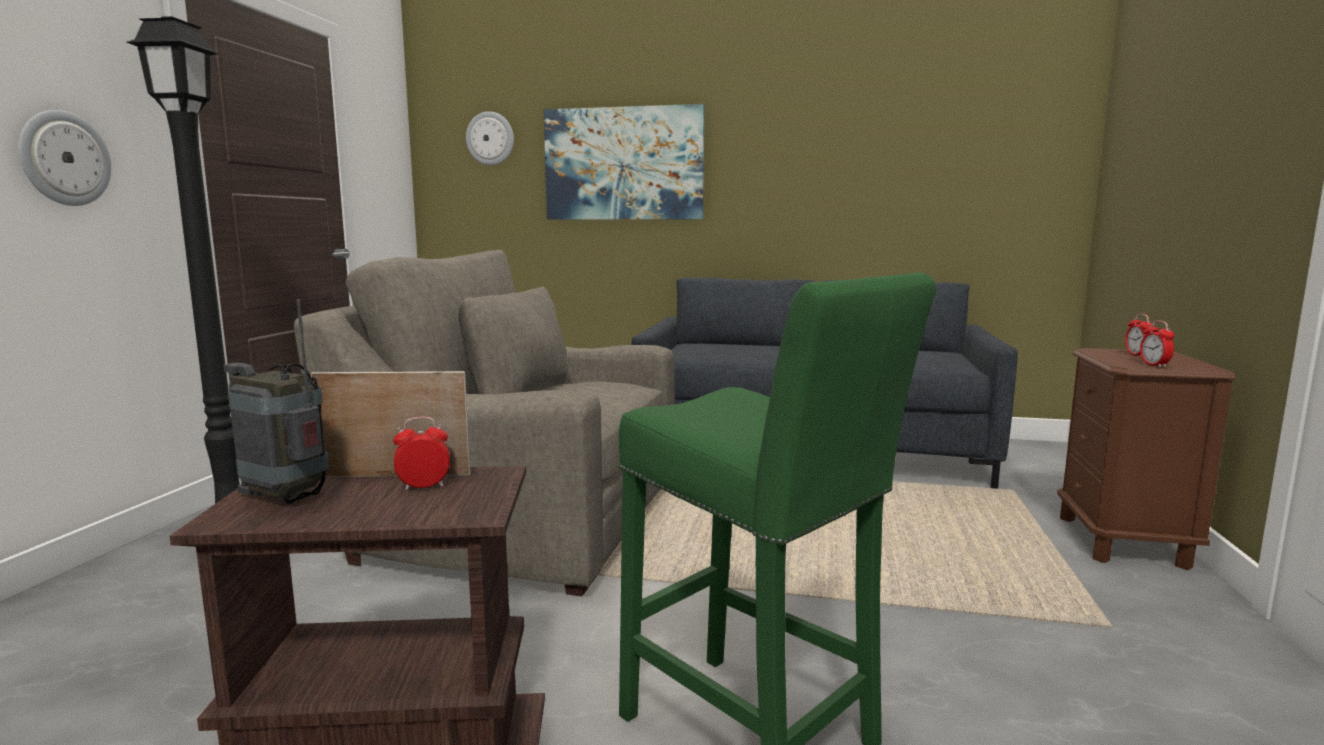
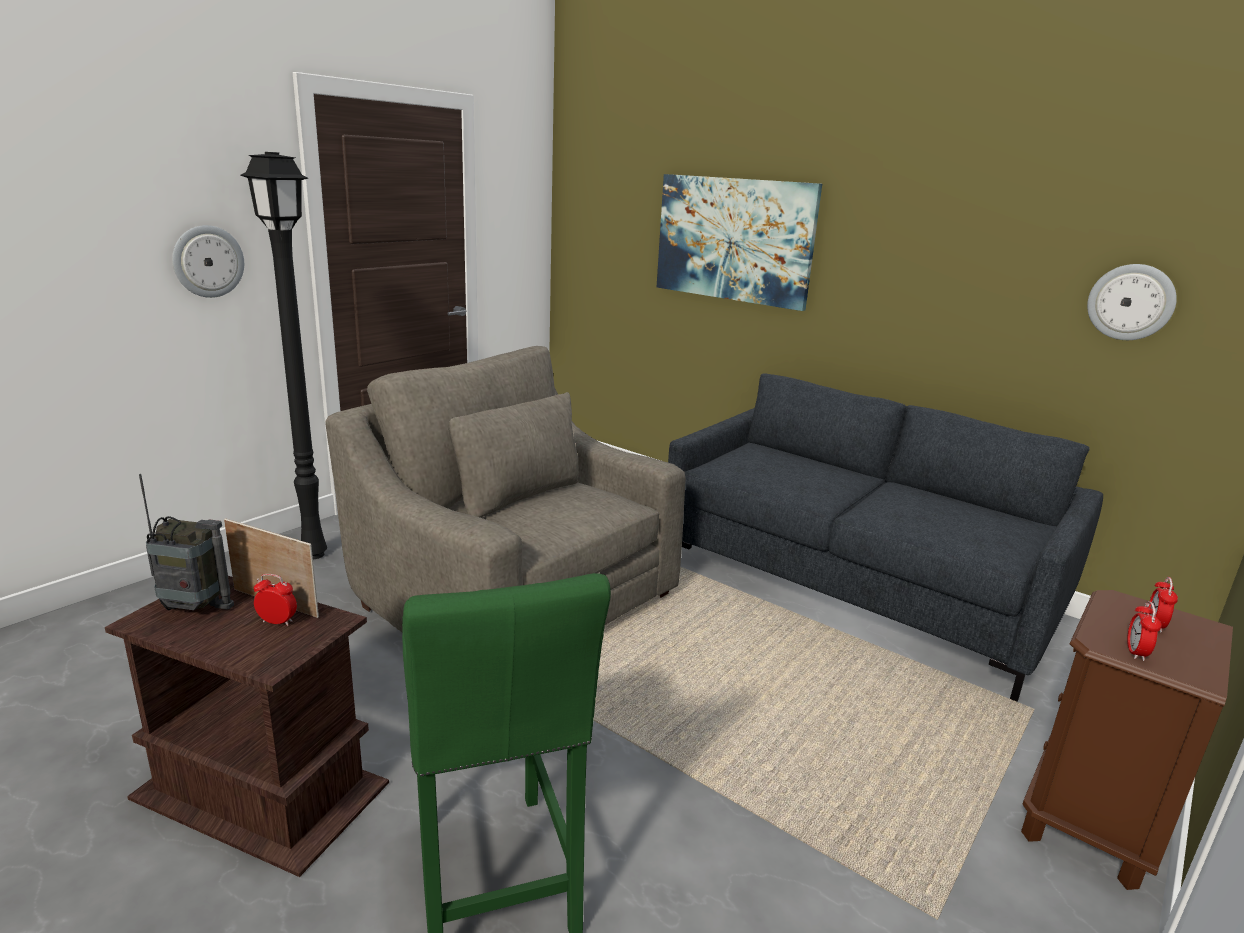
camera: 25 degrees right, 10 degrees up
radio [223,299,329,504] -> radio turned 135 degrees clockwise [139,474,234,610]
wall clock [466,111,514,165] -> wall clock moved to [1087,264,1177,340]

